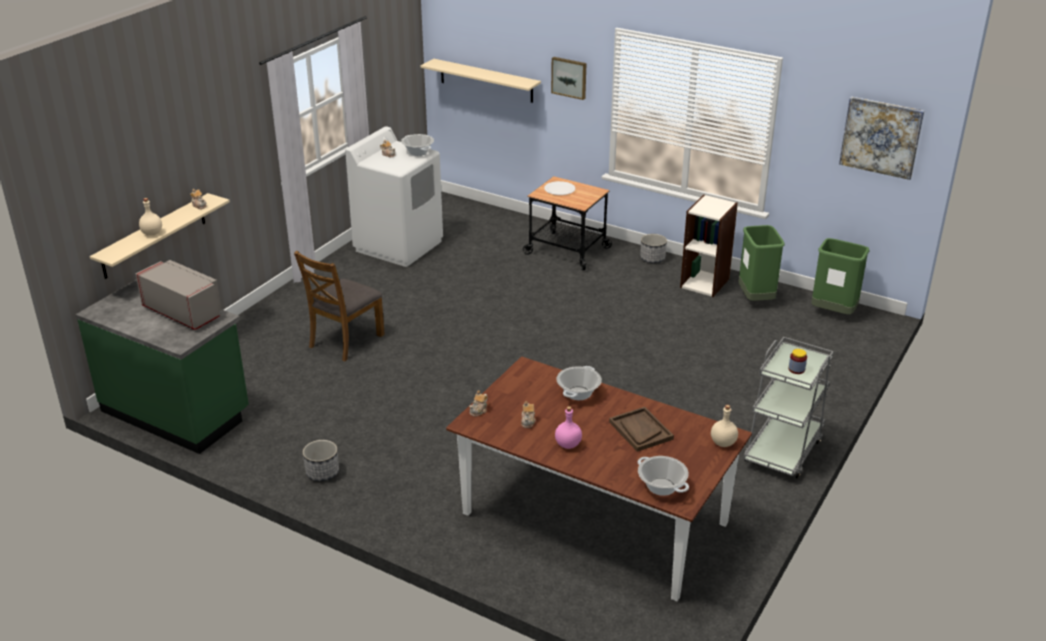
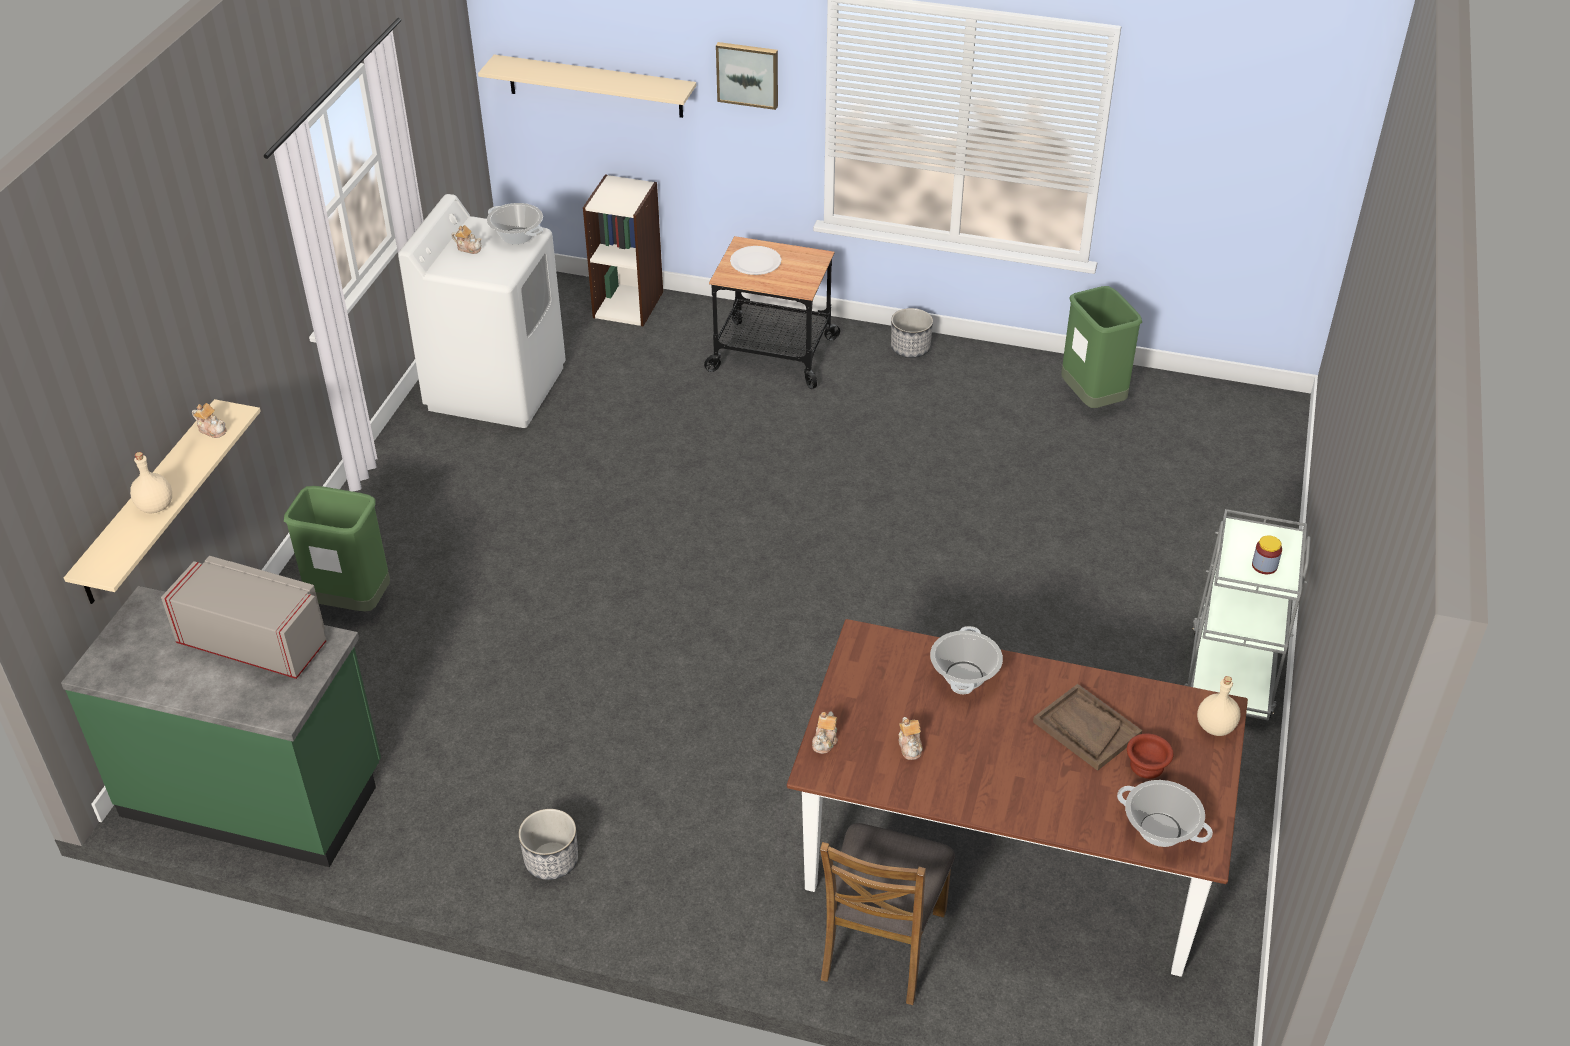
camera: 15 degrees left, 10 degrees up
brown chair [294,251,385,361] -> brown chair moved to [820,823,955,1005]
pink bottle [555,406,582,449] -> none
bookcase [680,195,738,297] -> bookcase moved to [583,174,663,326]
green trash can [811,238,869,314] -> green trash can moved to [284,486,390,611]
picture [839,97,924,180] -> none
none -> brown bowl [1127,733,1174,779]

